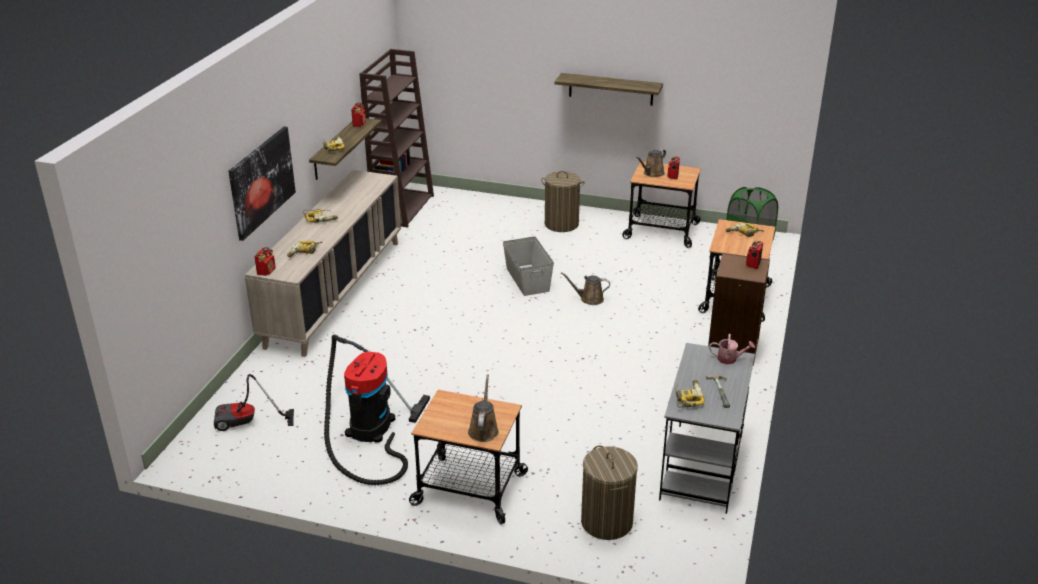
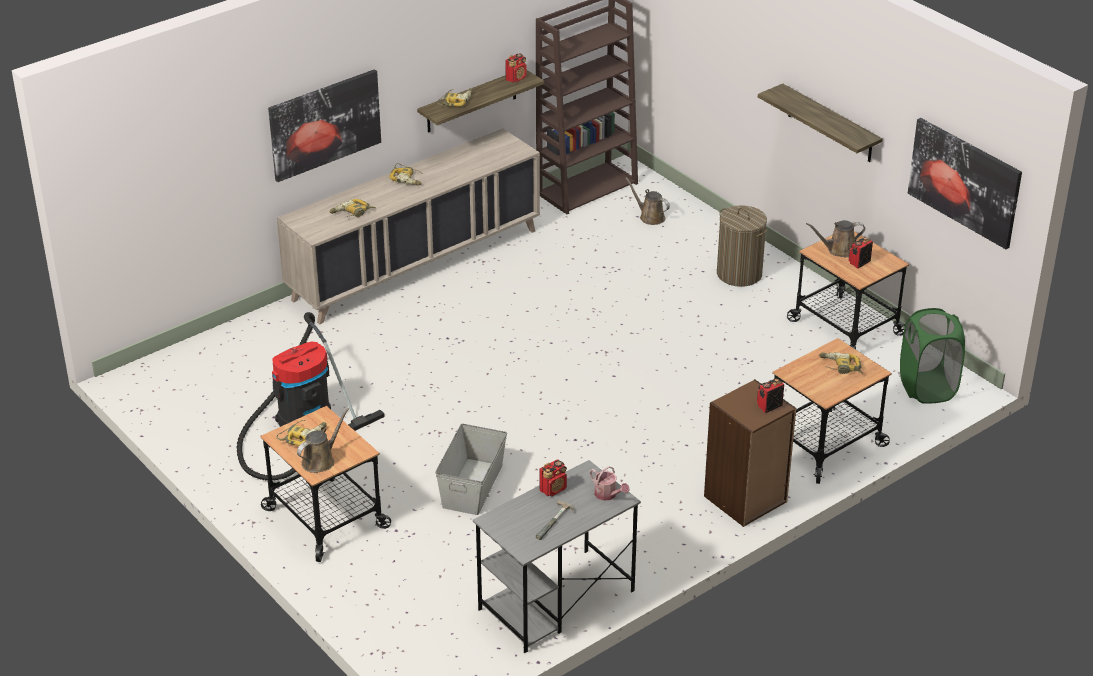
camera: 35 degrees right, 5 degrees up
vacuum cleaner [214,374,294,431] -> none
radio [254,247,276,276] -> radio moved to [540,459,567,497]
grey storage box [503,236,554,296] -> grey storage box moved to [435,424,507,515]
brown watering can [561,272,610,305] -> brown watering can moved to [625,177,670,225]
laundry basket [581,445,638,540] -> none
power drill [675,380,705,407] -> power drill moved to [276,420,327,446]
none -> picture [908,118,1022,249]

